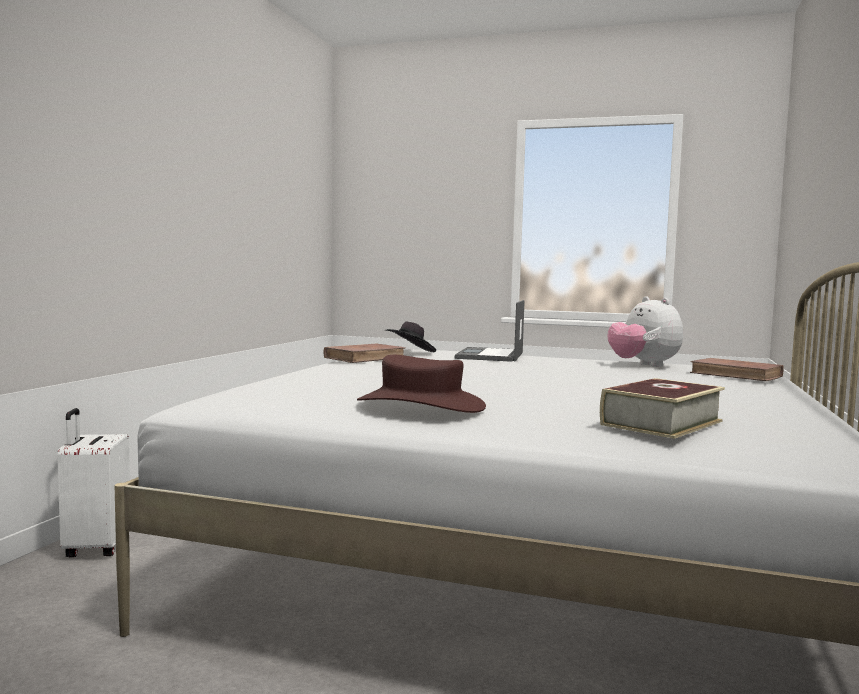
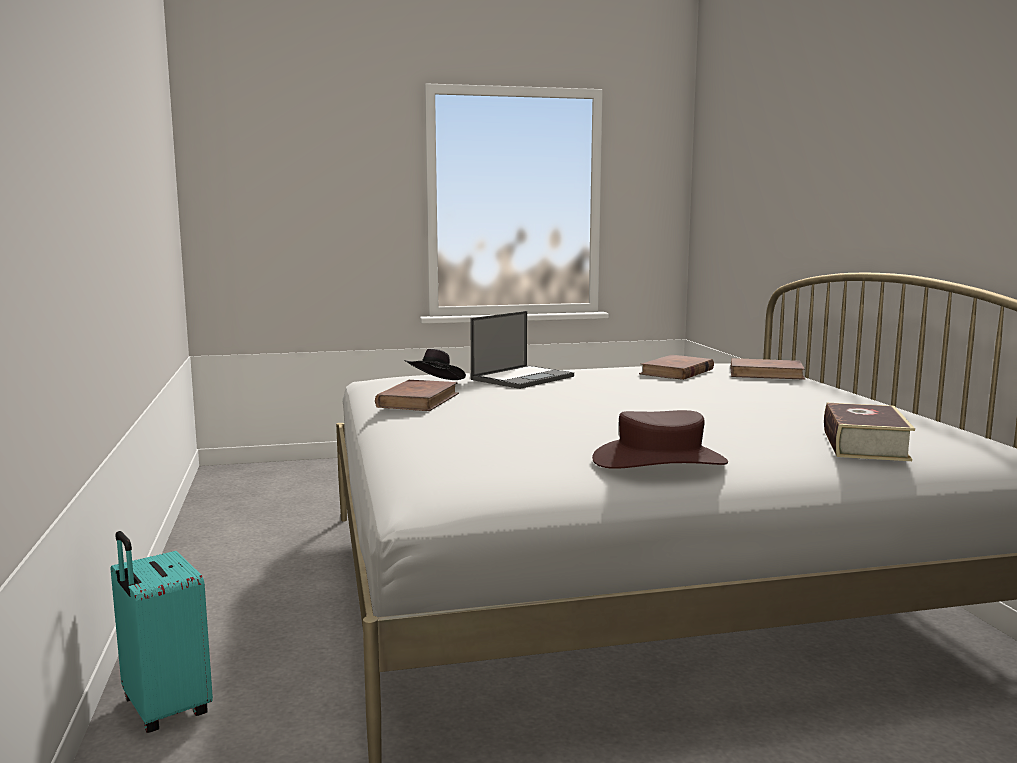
camera: 30 degrees left, 5 degrees up
white suitcase [57,408,130,557] -> turquoise suitcase [111,531,213,733]
laptop [455,300,525,362] -> laptop turned 120 degrees counterclockwise [470,311,574,389]
plush toy [607,296,683,367] -> brown book [639,355,714,380]

